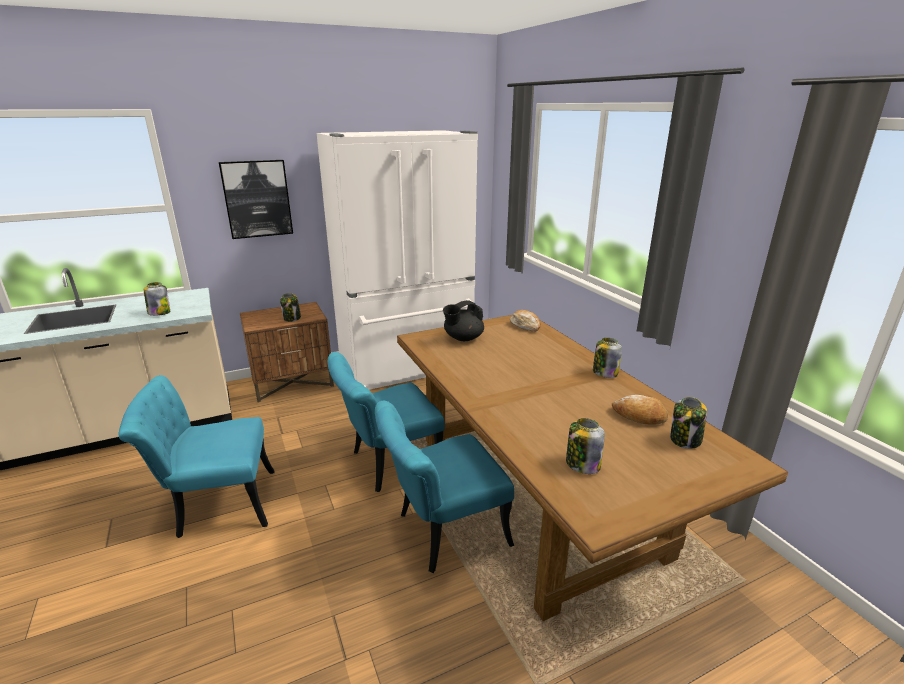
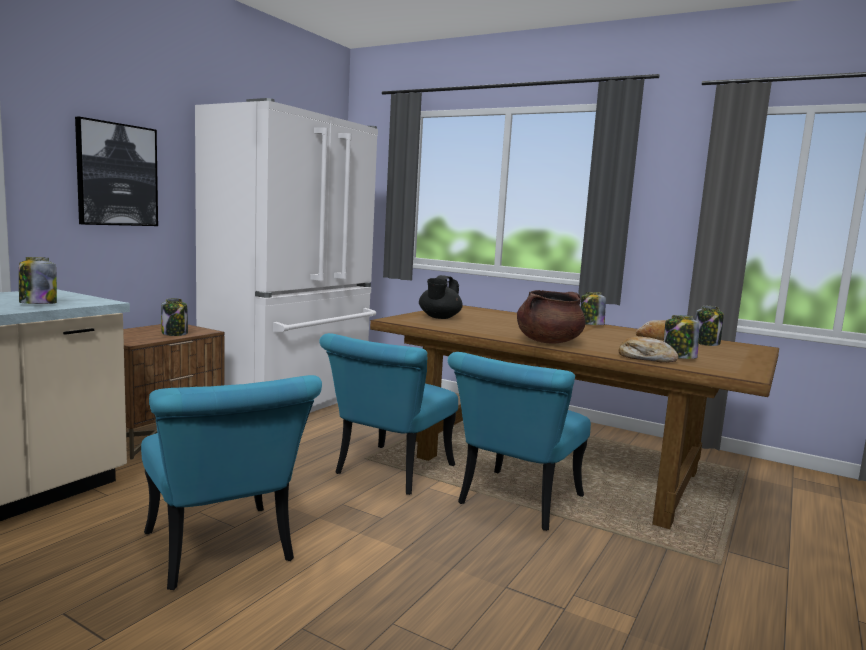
camera: 35 degrees left, 15 degrees down
turquoise chair [119,375,275,538] -> turquoise chair turned 75 degrees counterclockwise [141,375,322,590]
bread [510,310,541,331] -> bread moved to [619,336,678,363]
none -> brown cooking pot [517,290,585,343]

